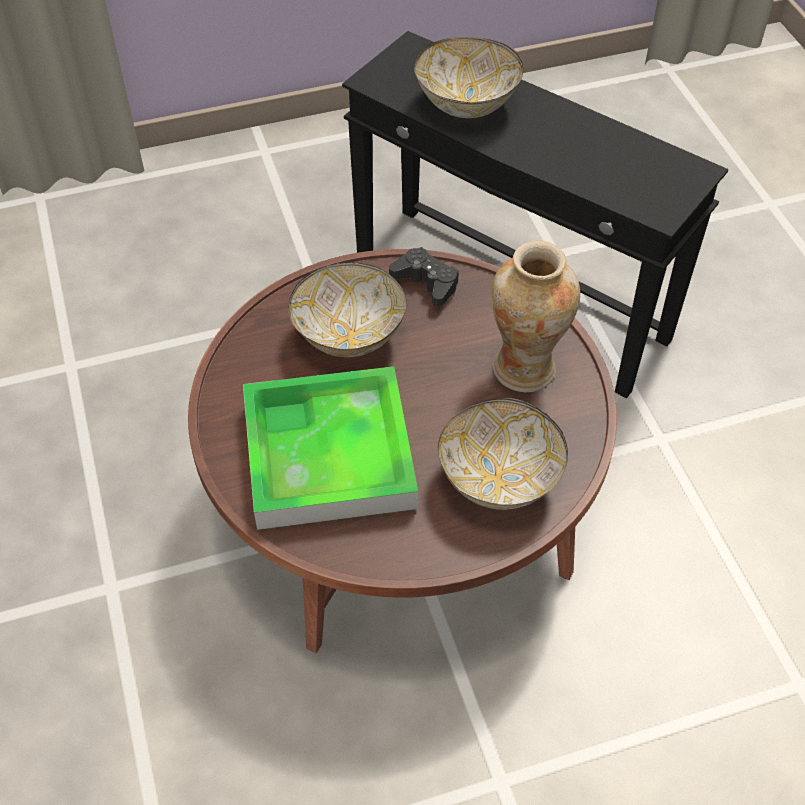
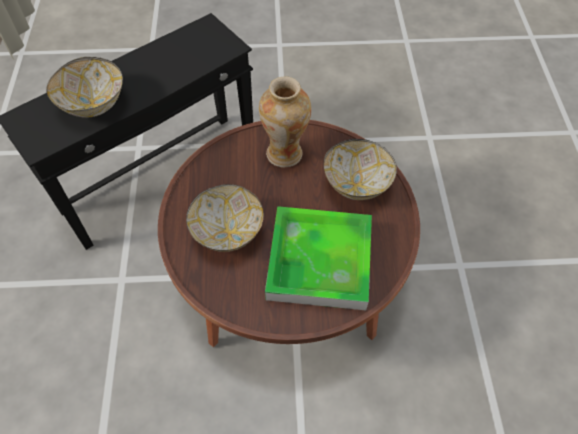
camera: 75 degrees left, 5 degrees up
black game controller [389,247,459,306] -> none

